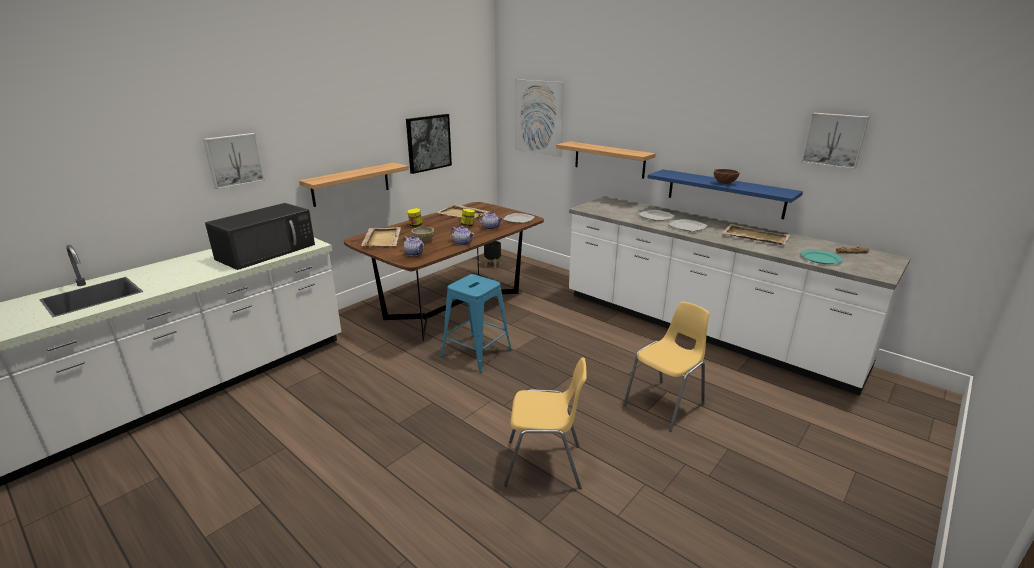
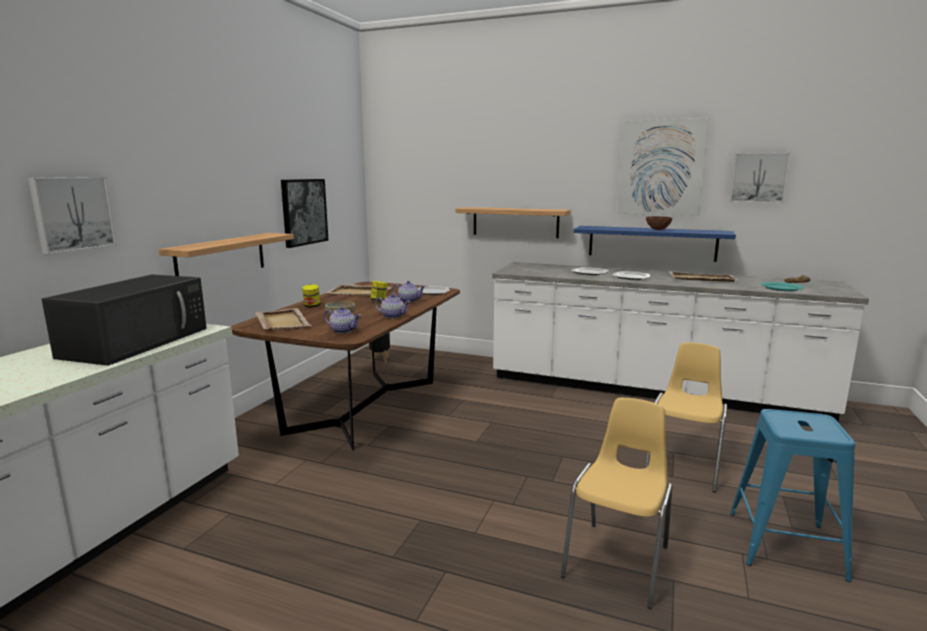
camera: 20 degrees left, 10 degrees down
blue stool [441,274,512,373] -> blue stool moved to [730,409,855,582]
yellow chair [504,357,587,489] -> yellow chair turned 45 degrees counterclockwise [561,398,672,609]
picture [515,79,564,157] -> picture moved to [617,118,709,216]

